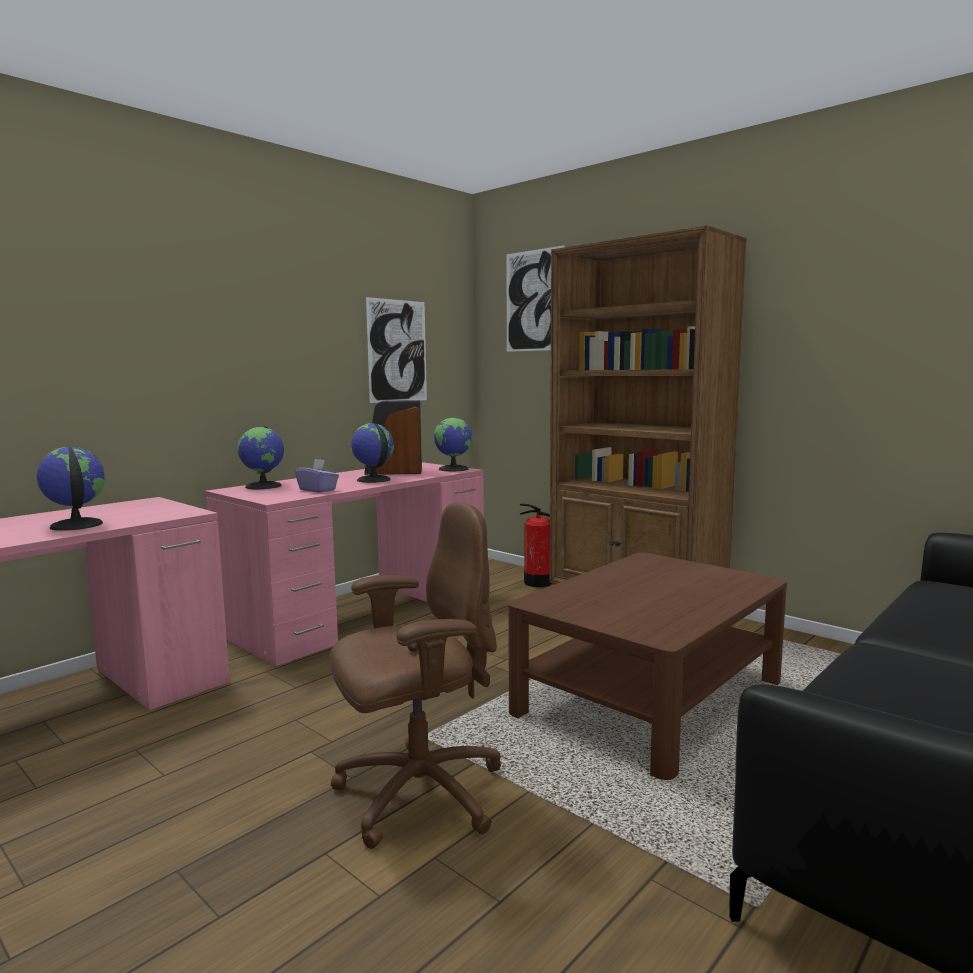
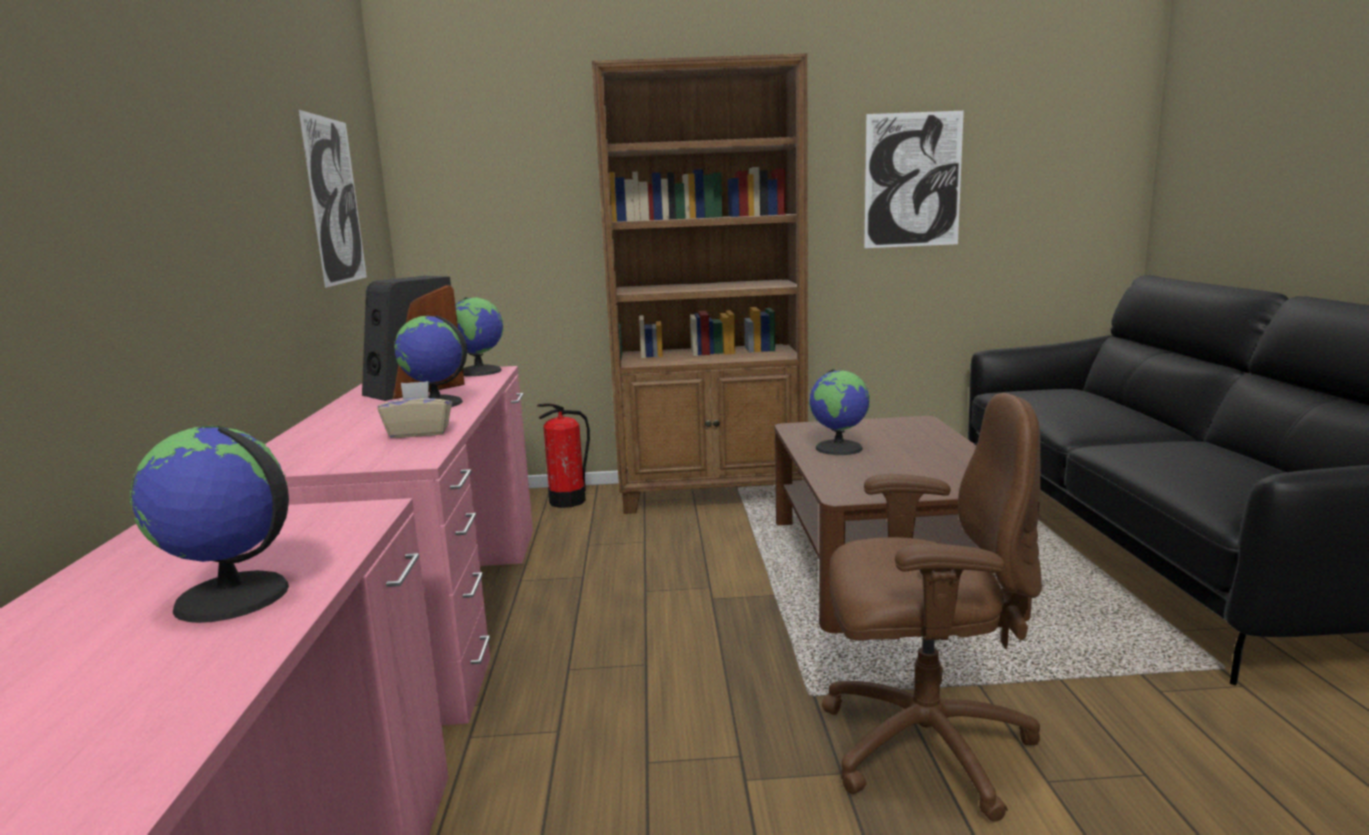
camera: 45 degrees left, 5 degrees up
globe [237,426,284,489] -> globe moved to [809,369,870,455]
purple tissue box [295,459,339,493] -> beige tissue box [378,381,452,438]
brown office chair [330,502,501,849] -> brown office chair turned 75 degrees clockwise [822,393,1042,822]
picture [506,245,565,352] -> picture moved to [864,111,964,248]

